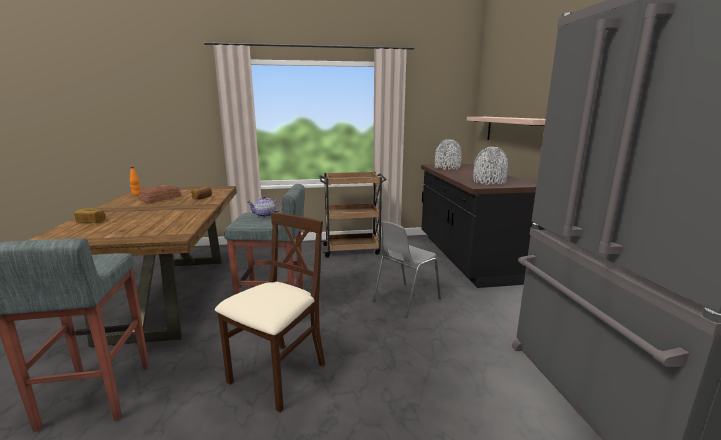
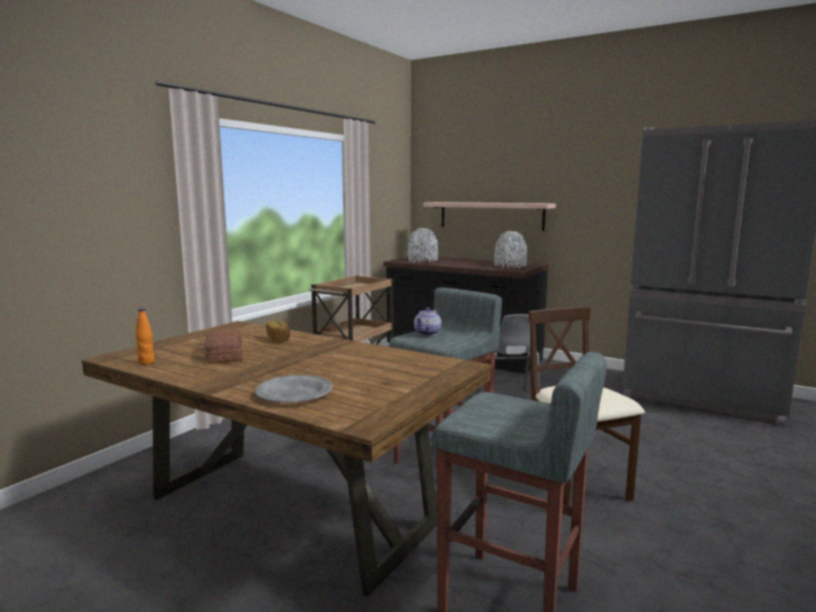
camera: 50 degrees left, 5 degrees down
bread [74,208,105,223] -> grey plate [255,375,333,403]

